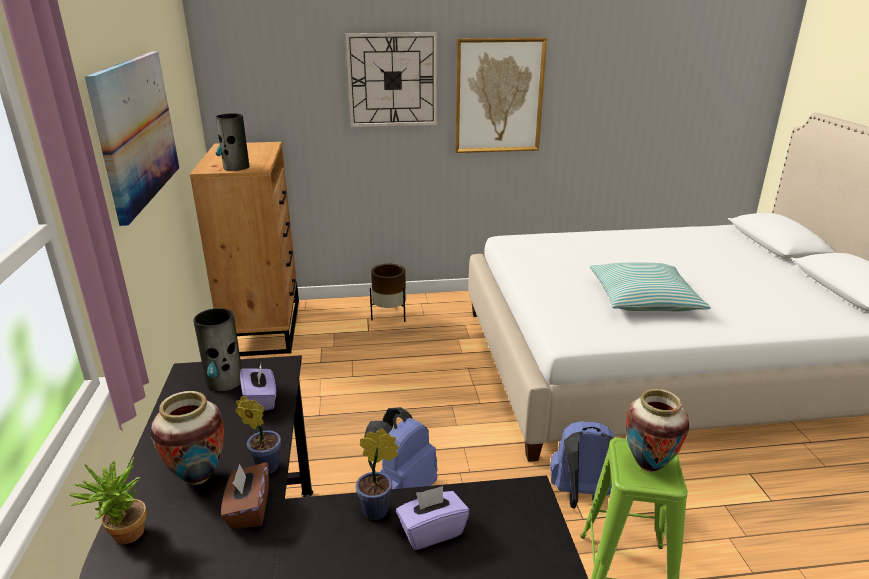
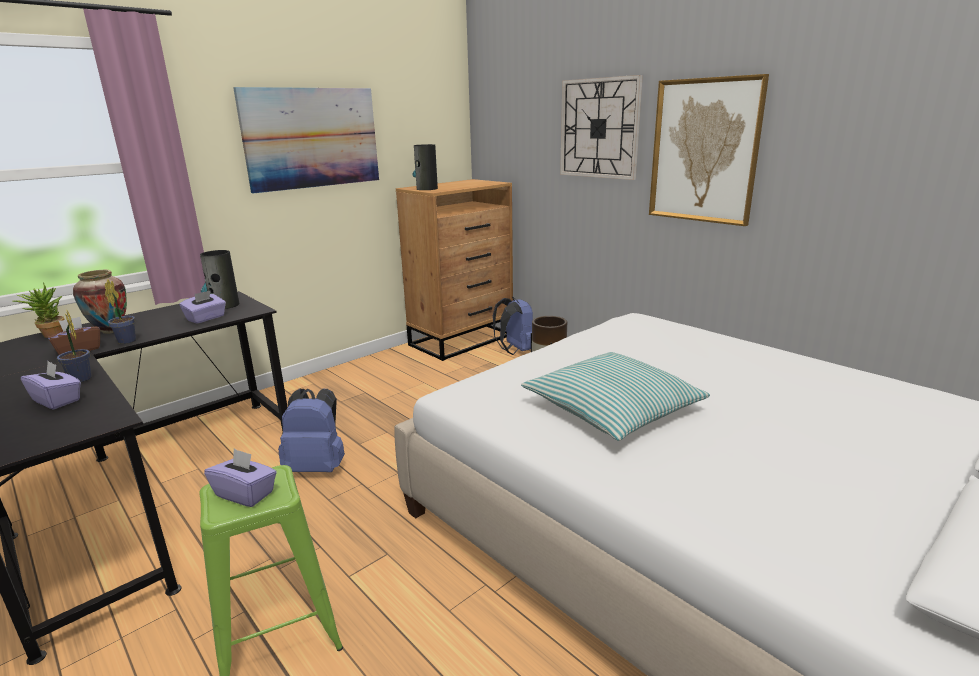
camera: 55 degrees right, 5 degrees down
blue backpack [550,421,615,509] -> blue backpack moved to [493,297,533,355]
vase [626,389,689,472] -> purple tissue box [204,448,277,507]

